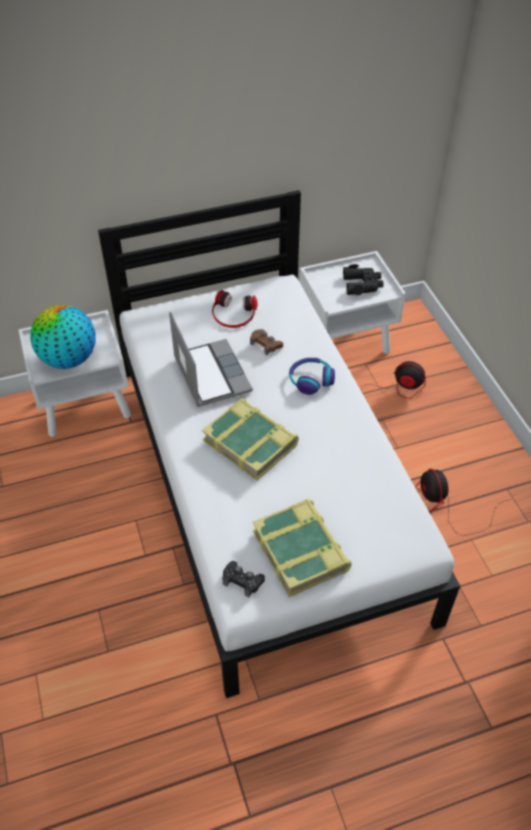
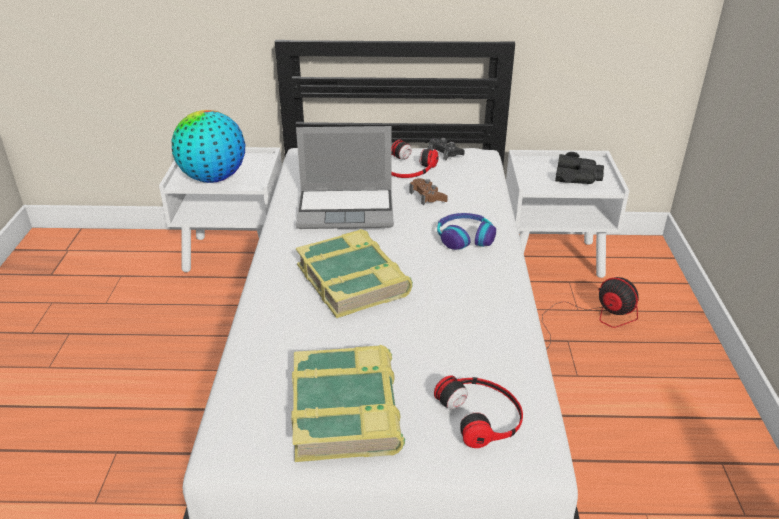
camera: 20 degrees right, 15 degrees down
laptop [169,312,253,407] -> laptop turned 90 degrees clockwise [296,126,394,229]
black game controller [222,561,265,597] -> black game controller moved to [428,138,465,160]
fan [415,469,512,536] -> none
none -> headphones [434,375,523,448]

